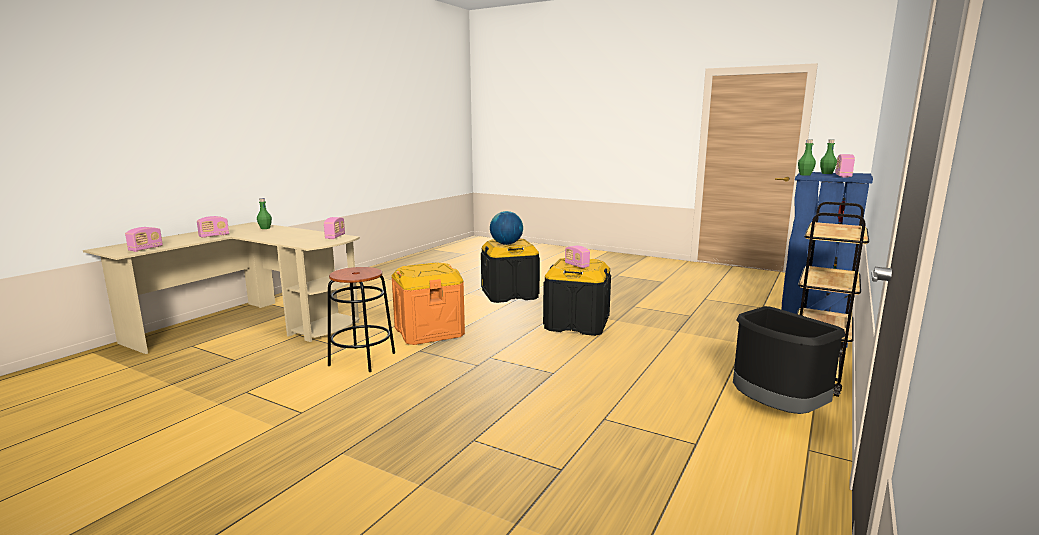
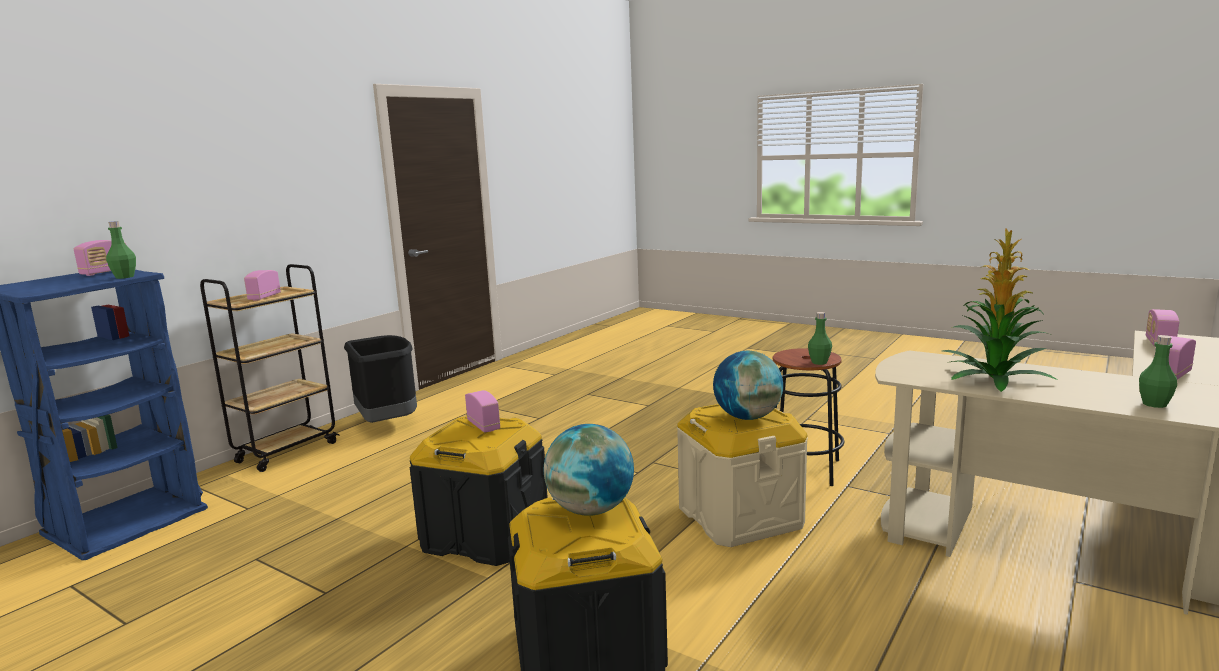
camera: 175 degrees left, 0 degrees up
radio [324,217,345,239] -> radio moved to [244,270,281,301]
orange storage box [392,262,465,345] -> beige storage box [677,404,808,547]
green bottle [820,139,837,174] -> green bottle moved to [808,312,832,365]
none -> globe [713,351,783,420]
none -> potted plant [942,229,1057,392]

